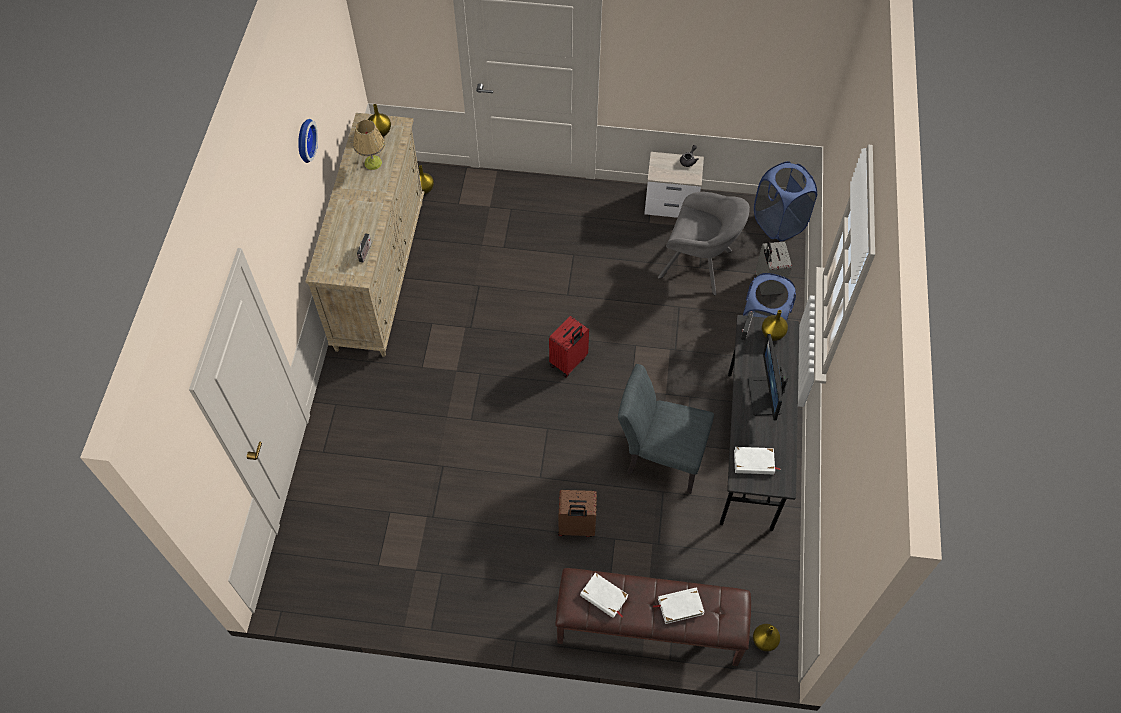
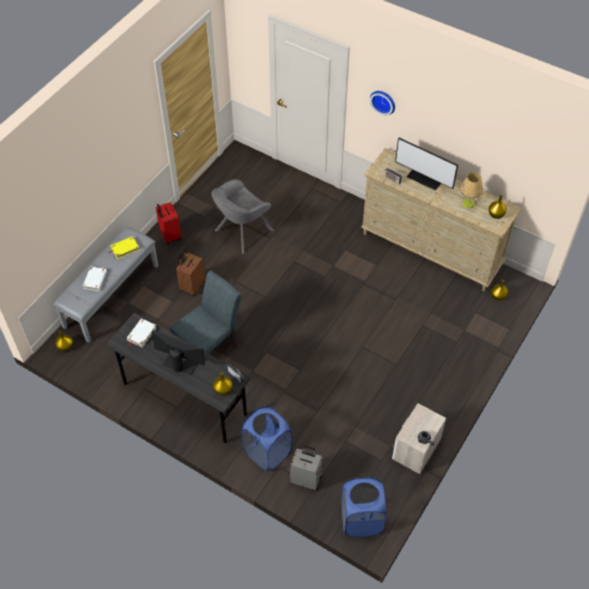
camera: 115 degrees right, 5 degrees down
wall clock [298,119,318,163] -> wall clock moved to [370,91,395,115]
red suitcase [549,316,589,378] -> red suitcase moved to [156,202,182,244]
brown bench [555,568,751,666] -> grey bench [53,227,158,343]
white book [580,573,628,618] -> yellow book [109,236,139,259]
grey armchair [658,192,750,295] -> grey armchair moved to [211,179,274,254]
none -> monitor [395,138,458,190]

